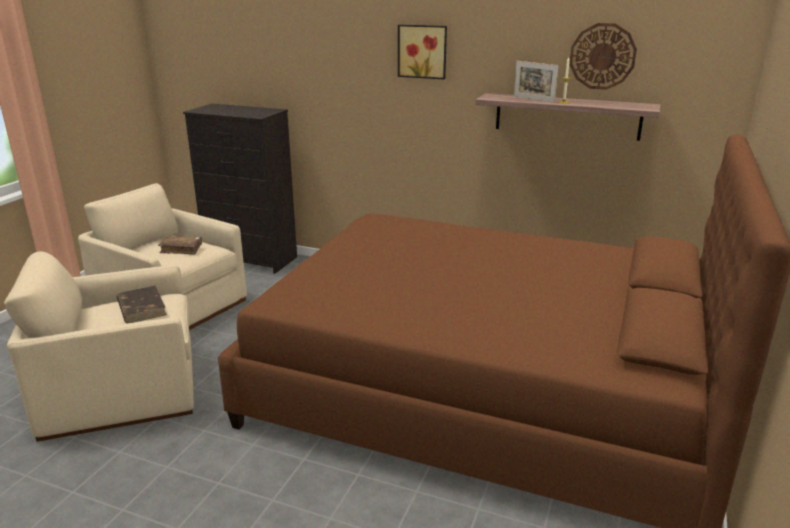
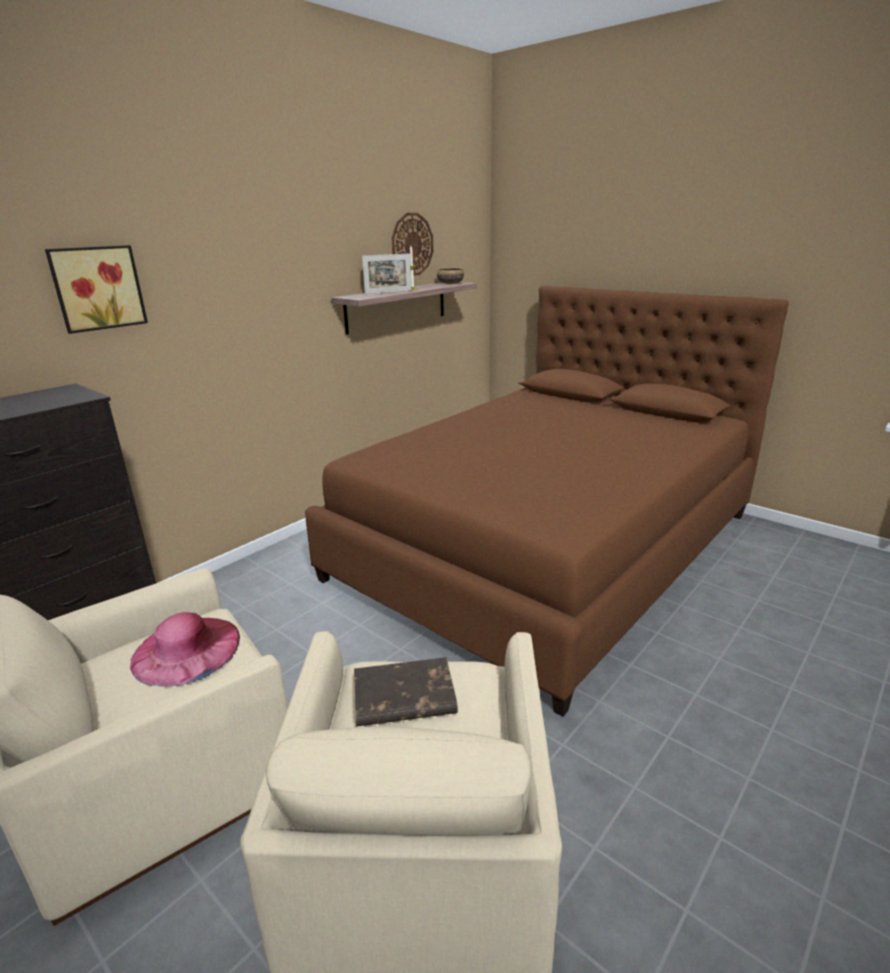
camera: 70 degrees left, 0 degrees up
brown book [158,236,202,255] -> pink hat [130,612,240,686]
picture [398,25,447,79] -> picture moved to [45,245,148,334]
none -> bowl [437,268,464,284]

